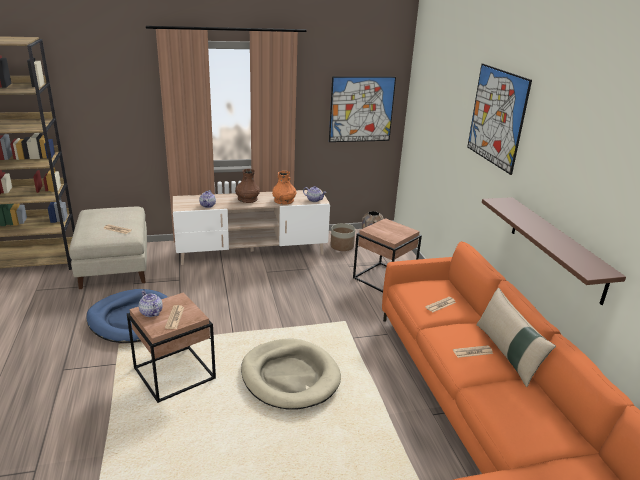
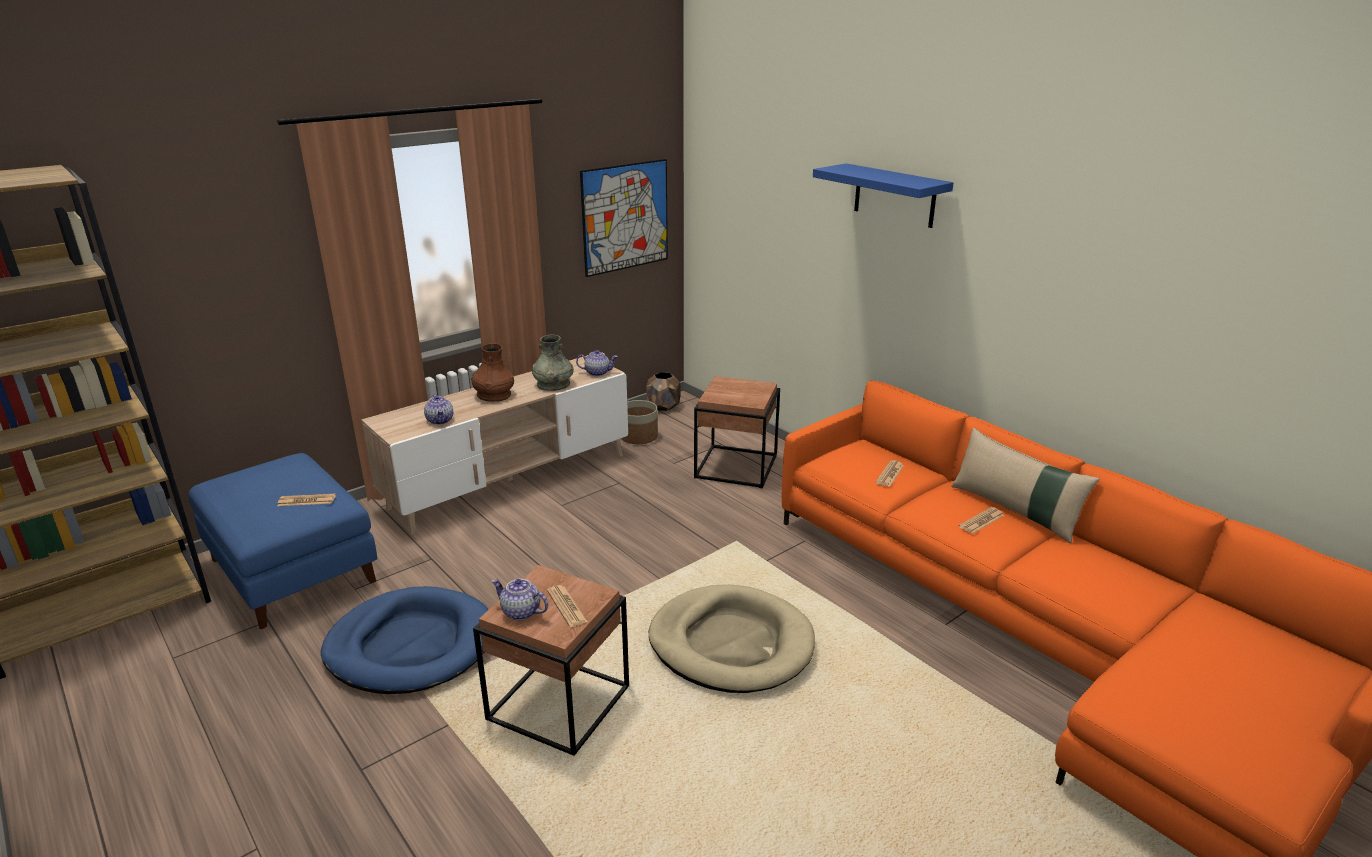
camera: 25 degrees left, 0 degrees up
beige ottoman [69,207,147,289] -> blue ottoman [188,453,377,629]
orange vase [272,171,296,204] -> grey vase [532,334,574,391]
picture [467,63,532,175] -> blue shelf [813,163,953,228]
brown shelf [482,197,626,305] -> none

